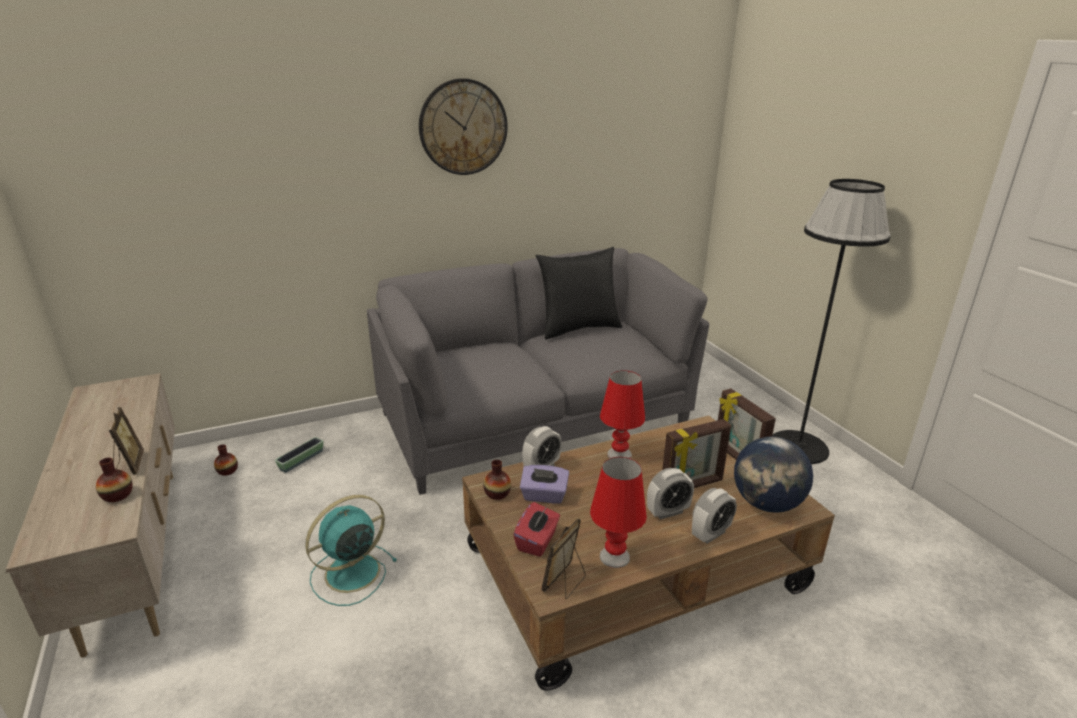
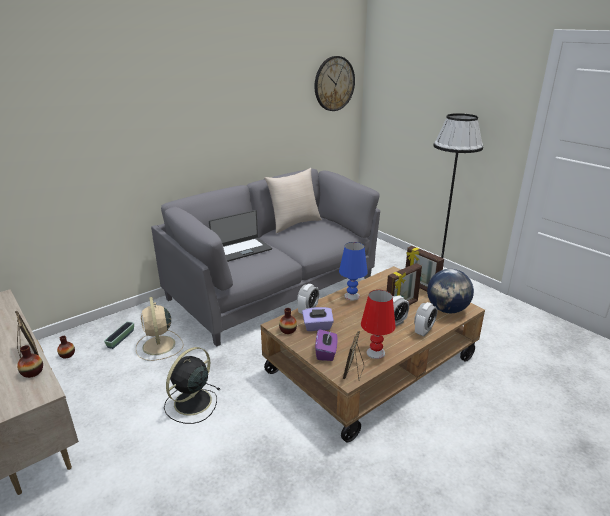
camera: 15 degrees left, 0 degrees up
turquoise fan [305,495,397,606] -> black fan [164,347,220,424]
wall clock [419,78,508,175] -> wall clock moved to [315,56,355,111]
red tissue box [513,502,560,557] -> purple tissue box [315,329,338,361]
black pillow [536,247,622,340] -> beige pillow [264,168,322,233]
red table lamp [600,370,645,459] -> blue table lamp [339,242,368,301]
none -> beige fan [136,297,183,361]
none -> laptop [209,210,272,262]

